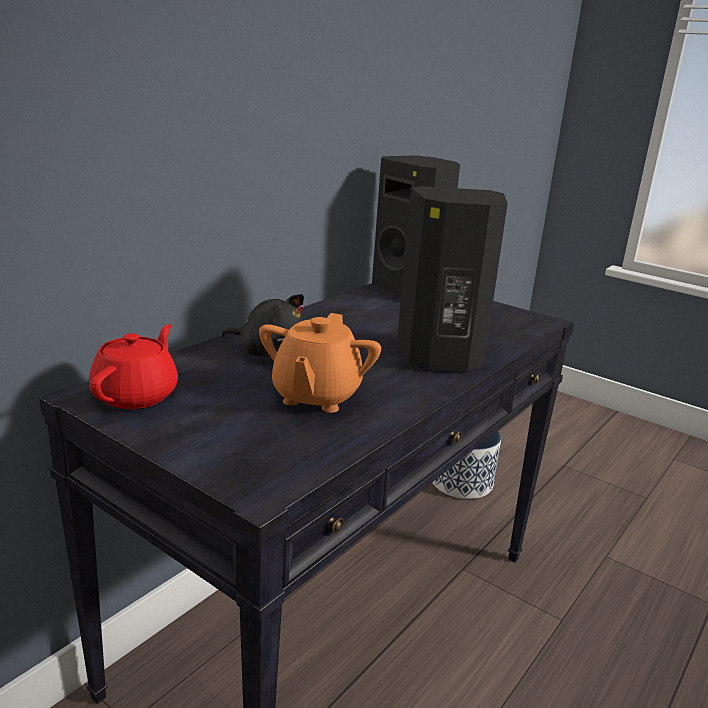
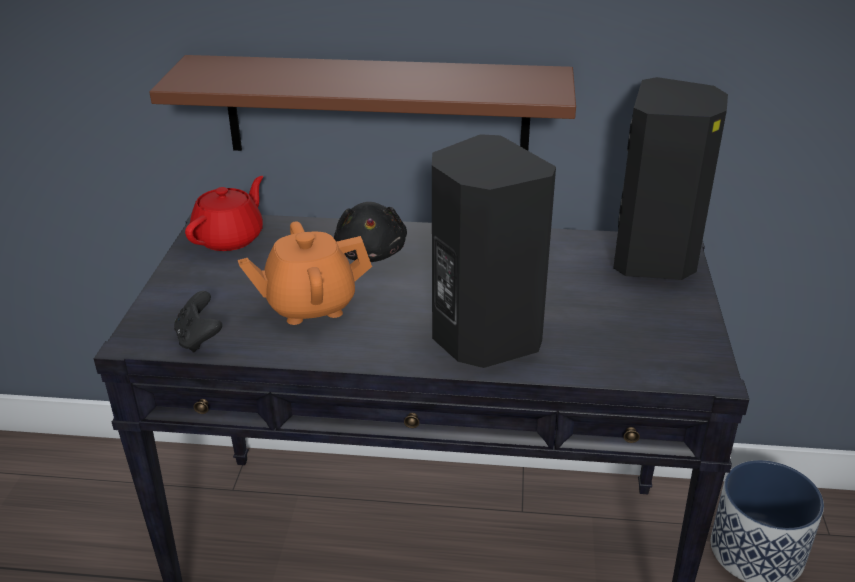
camera: 60 degrees right, 10 degrees up
red teapot [89,324,178,409] -> red teapot turned 45 degrees counterclockwise [185,176,263,251]
none -> brown shelf [149,55,576,151]
none -> black game controller [174,291,222,353]

